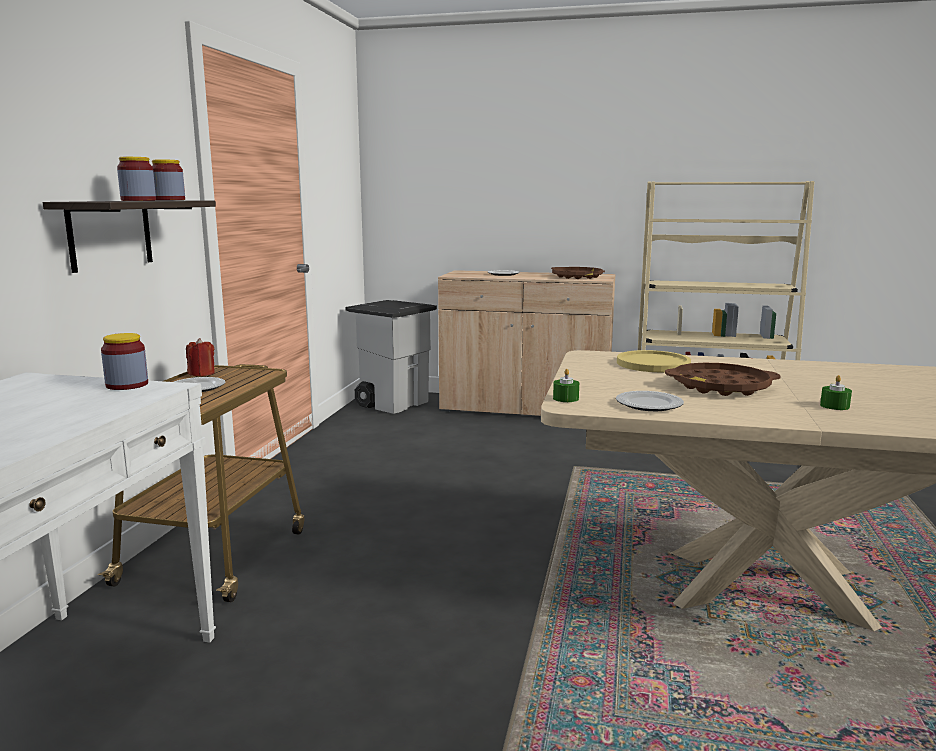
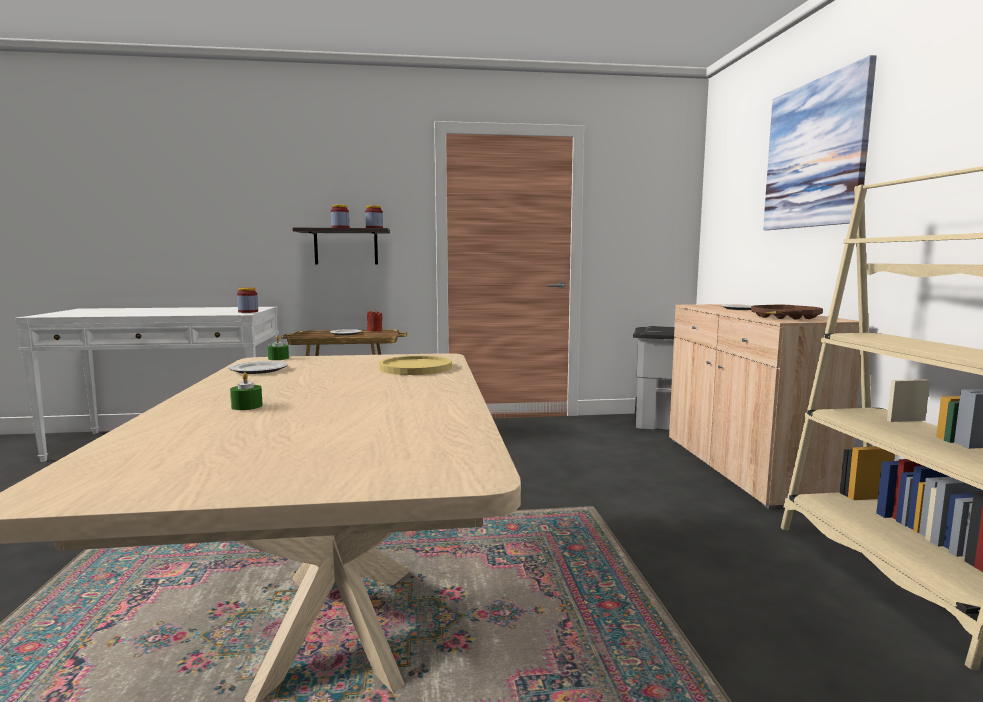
camera: 70 degrees right, 5 degrees down
brown tray [665,363,781,396] -> none
none -> picture [763,55,877,230]

